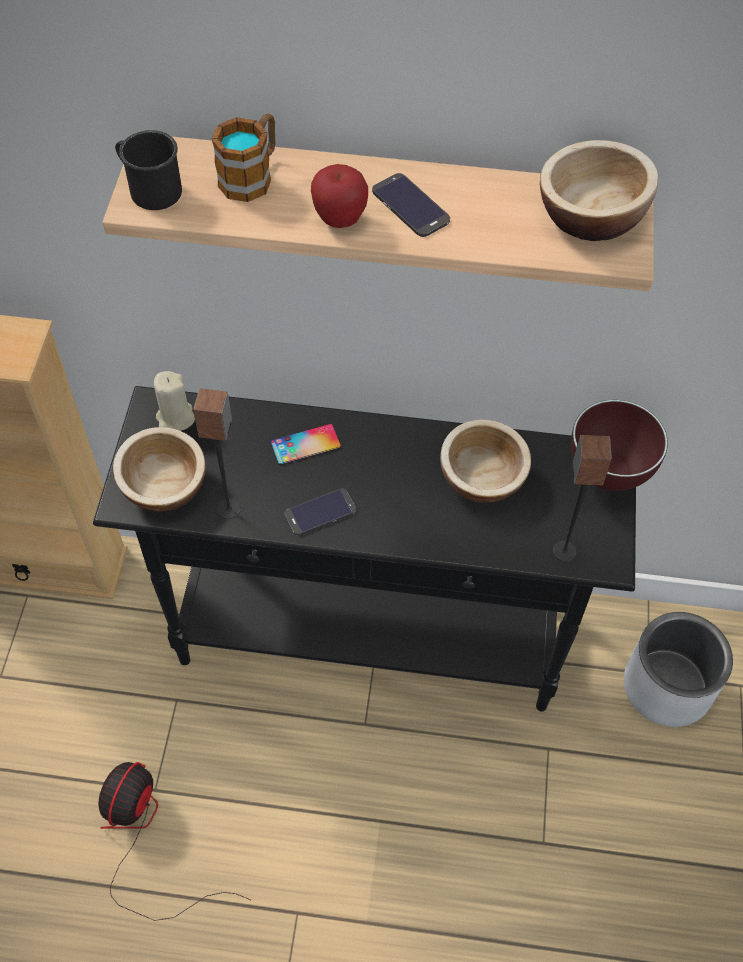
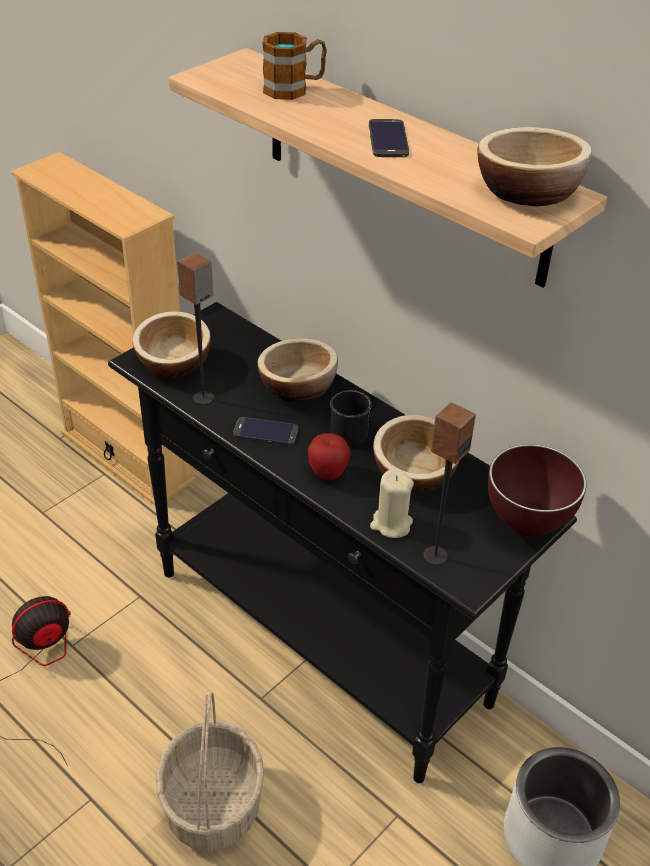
camera: 35 degrees right, 15 degrees down
black mug [115,130,182,210] -> black mug moved to [330,390,372,446]
beige candle [154,371,195,431] -> beige candle moved to [370,469,414,538]
phone [270,424,341,465] -> bowl [257,338,338,402]
apple [311,164,368,228] -> apple moved to [308,433,351,480]
none -> basket [156,692,264,852]

